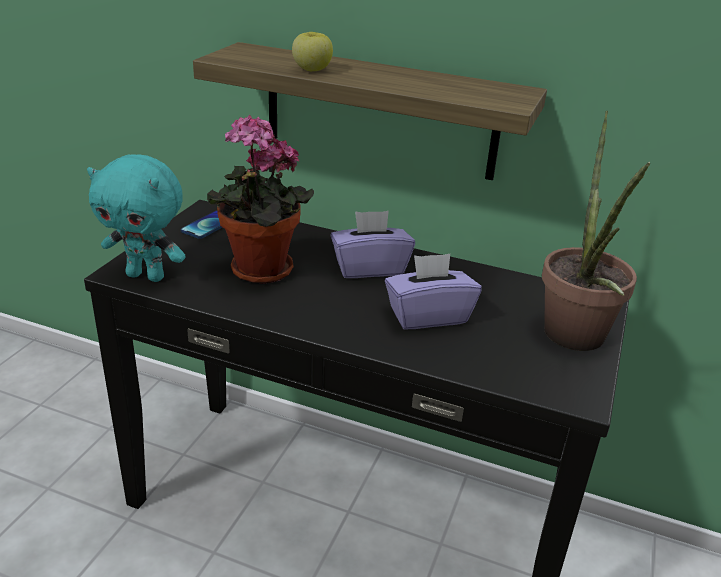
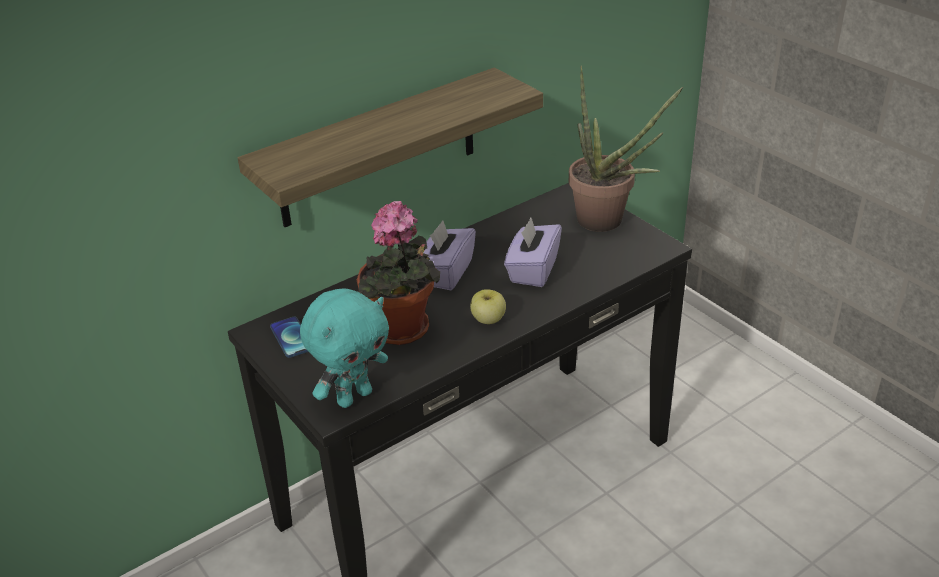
camera: 55 degrees left, 5 degrees up
apple [292,32,333,71] -> apple moved to [470,289,506,324]

